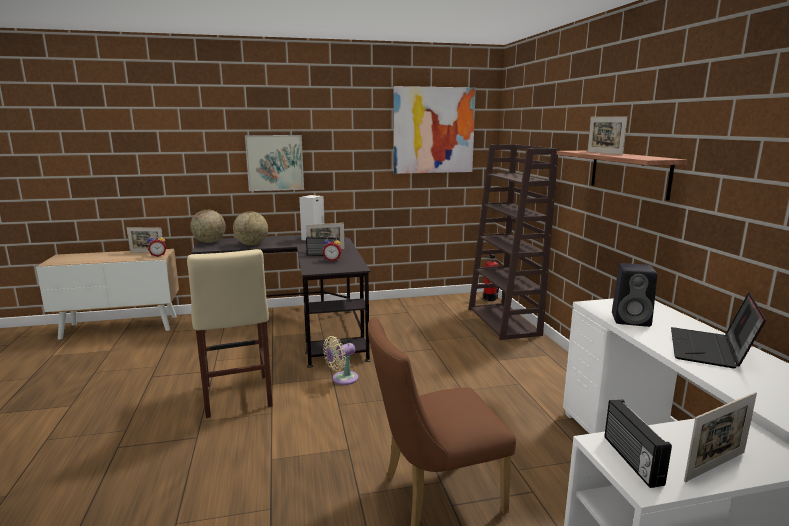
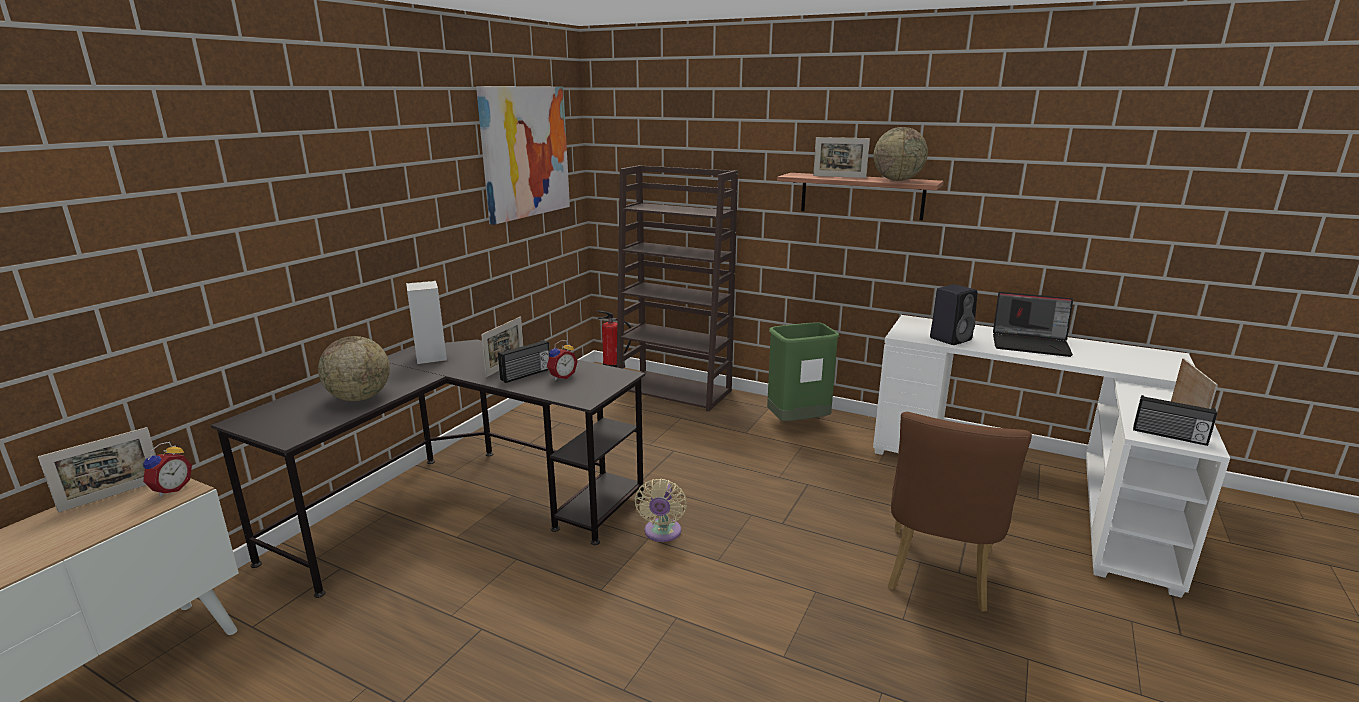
camera: 50 degrees left, 5 degrees up
beige stool [187,249,273,418] -> none
globe [190,210,226,243] -> globe moved to [873,127,928,181]
picture [245,135,304,191] -> none
laptop [671,293,766,369] -> laptop turned 45 degrees counterclockwise [993,292,1073,357]
none -> green trash can [767,322,840,421]

